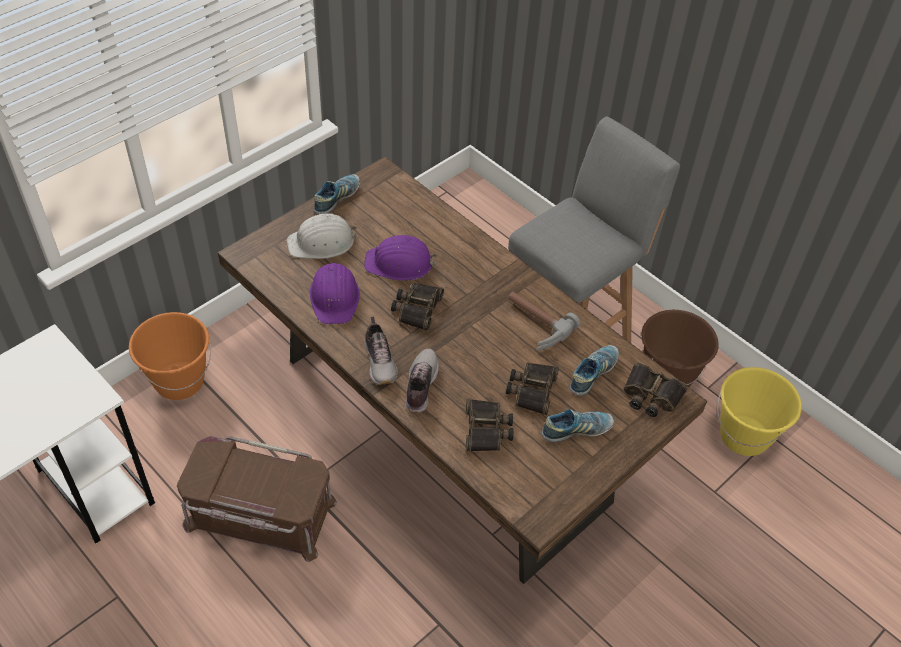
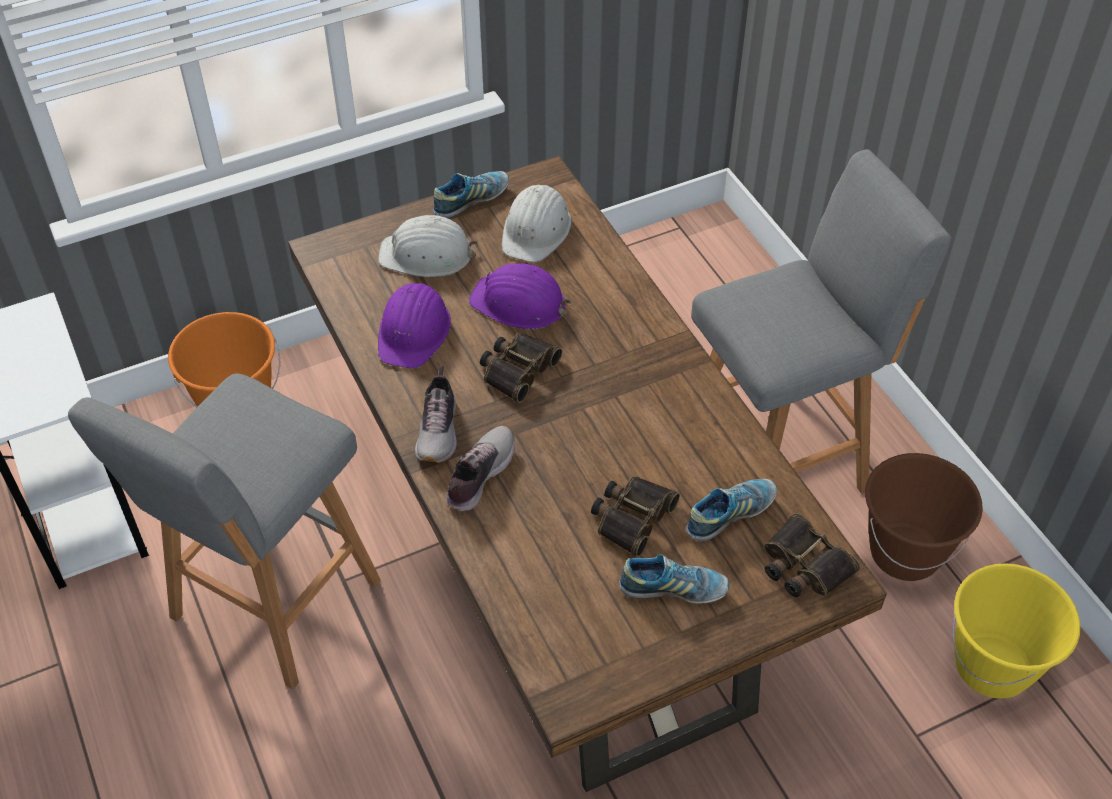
camera: 20 degrees right, 0 degrees up
brown storage box [177,436,337,562] -> grey stool [68,374,381,689]
binoculars [466,399,514,452] -> none
hammer [508,292,580,350] -> none
none -> white hard hat [502,185,571,262]

